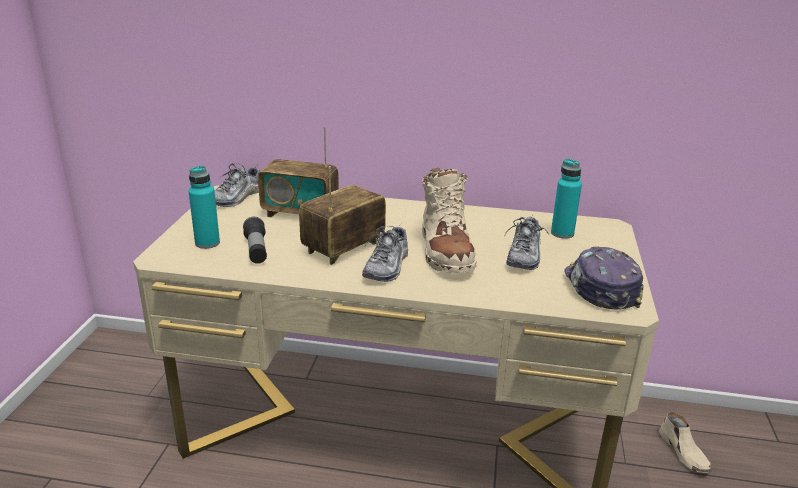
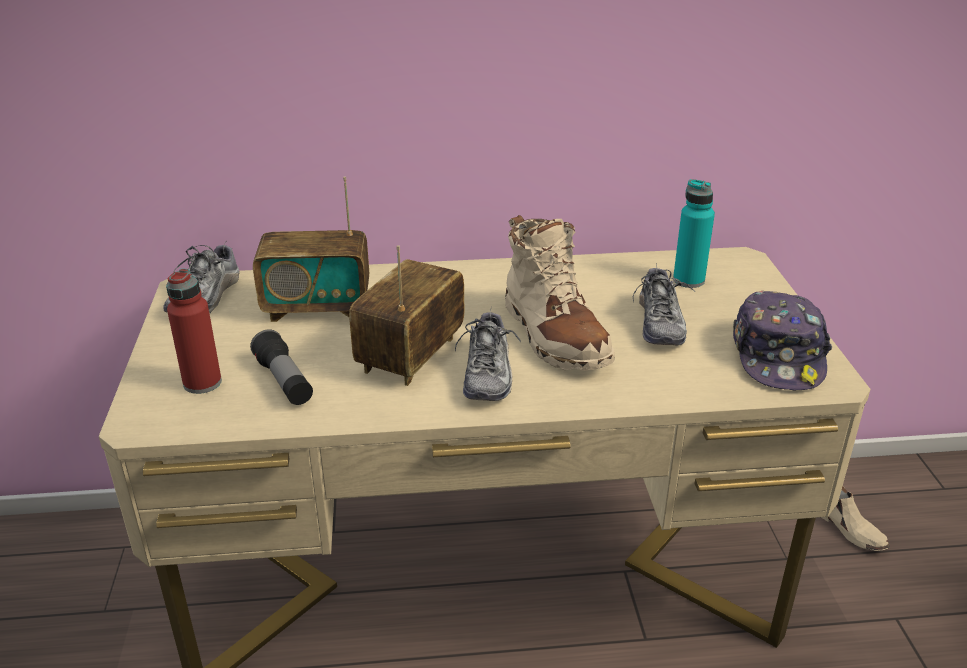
camera: 15 degrees left, 5 degrees up
turquoise bottle [188,165,220,249] -> red bottle [166,269,222,394]
cap [564,247,644,309] -> cap turned 150 degrees counterclockwise [733,290,832,391]

